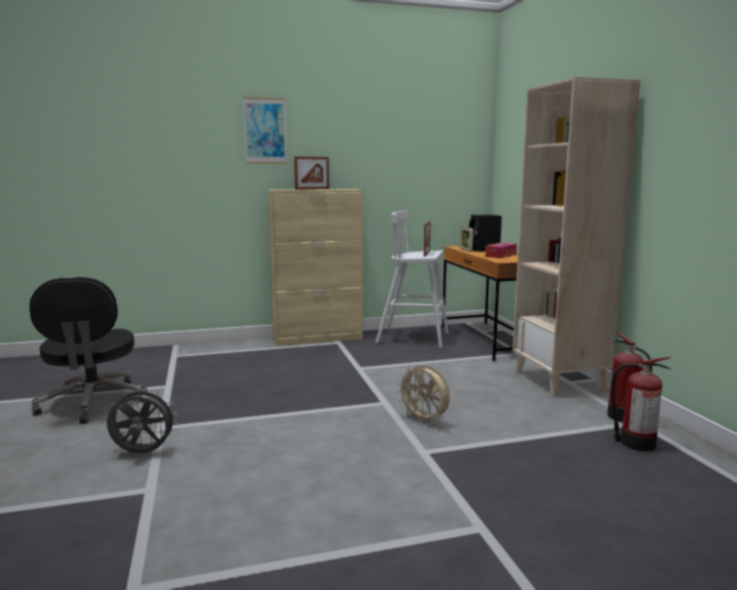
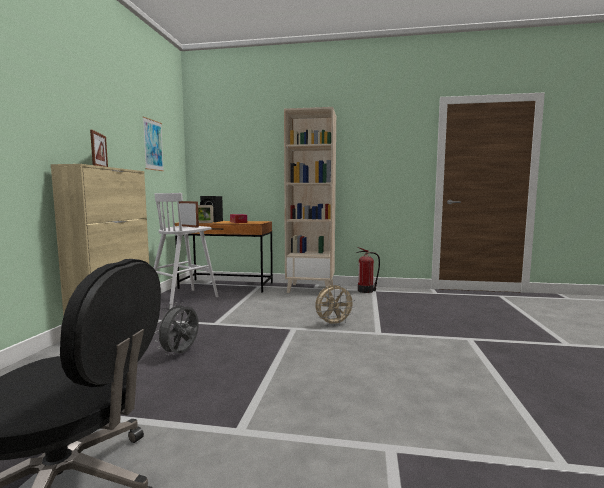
camera: 65 degrees left, 5 degrees down
grey fan [107,387,178,453] -> grey fan moved to [155,302,199,355]
picture [243,97,287,163] -> picture moved to [143,117,164,171]
fire extinguisher [611,357,671,451] -> none

